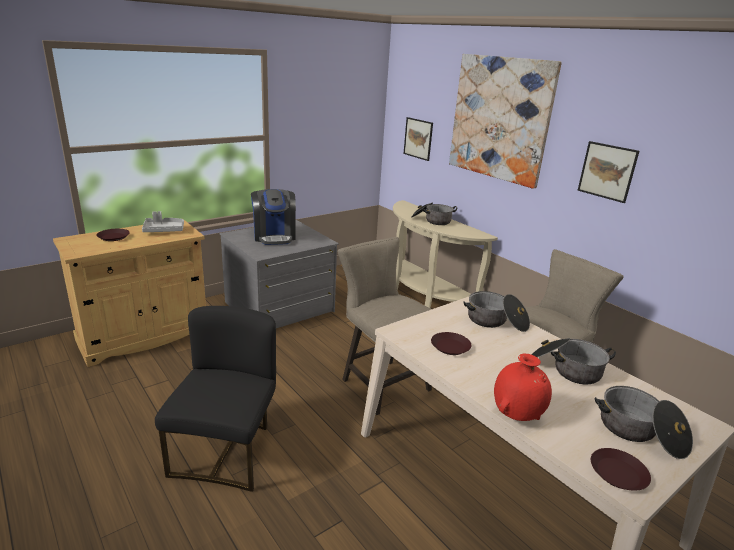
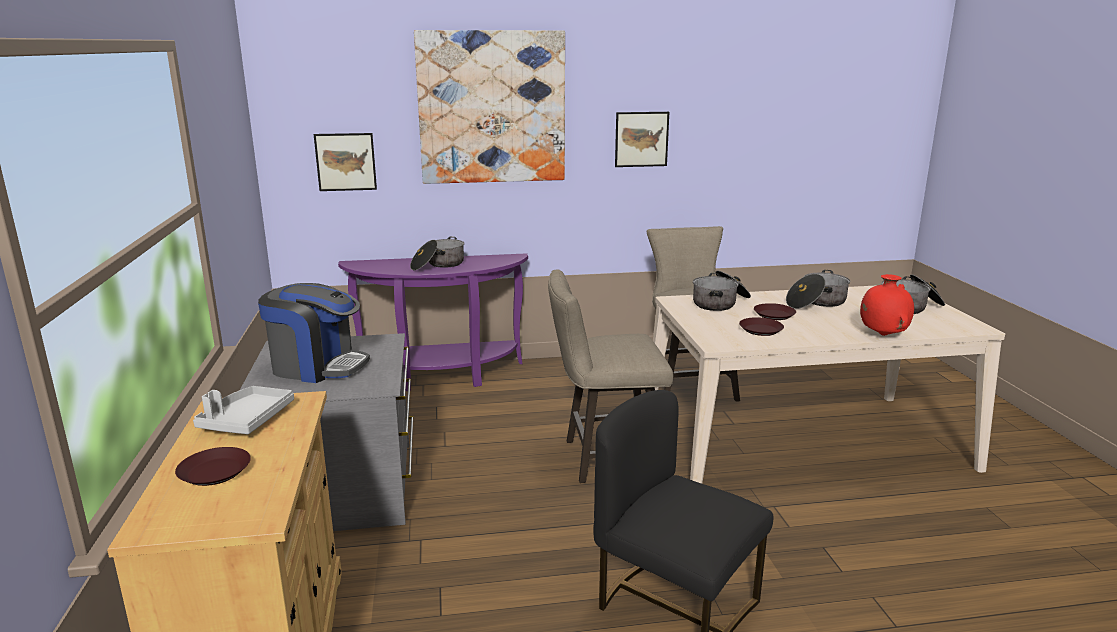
camera: 60 degrees left, 5 degrees down
beige console table [393,200,498,308] -> purple console table [338,253,528,391]
brown plate [591,448,651,491] -> brown plate moved to [754,303,796,320]

